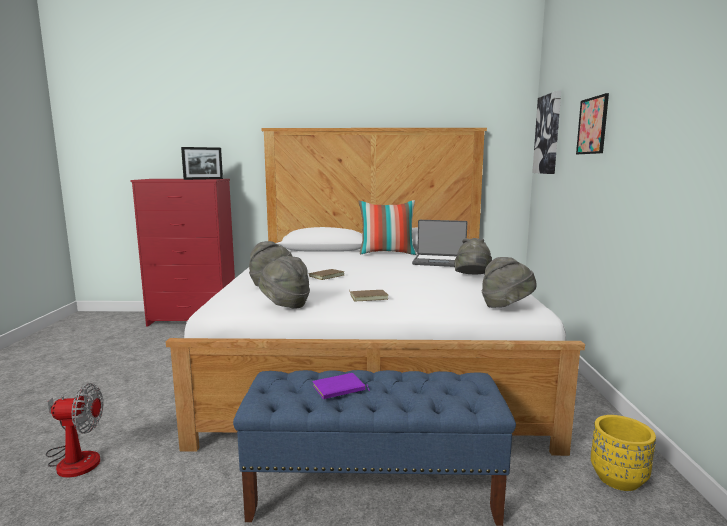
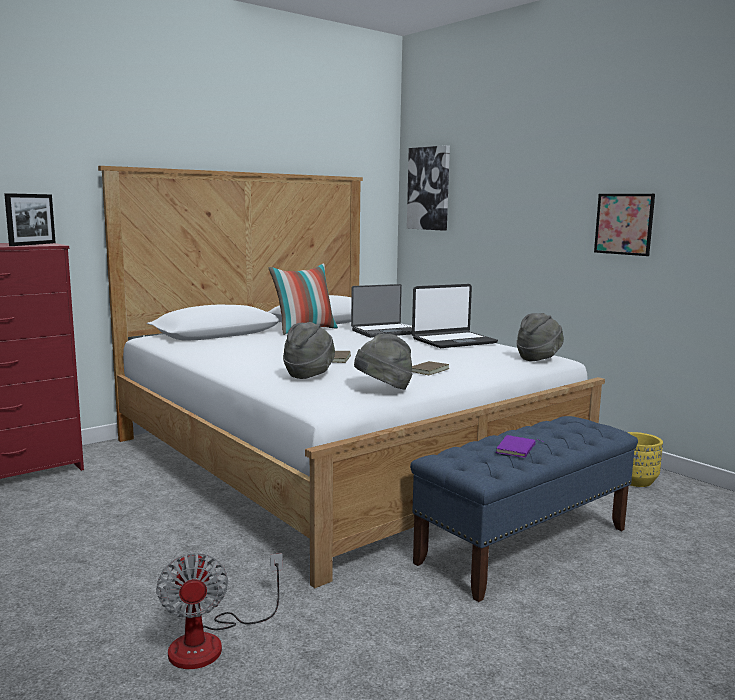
camera: 40 degrees left, 0 degrees up
fan [46,383,103,478] -> fan turned 120 degrees clockwise [156,551,283,669]
grey hat [454,238,492,274] -> laptop [412,284,498,348]
picture [576,93,609,154] -> picture moved to [594,194,655,256]

